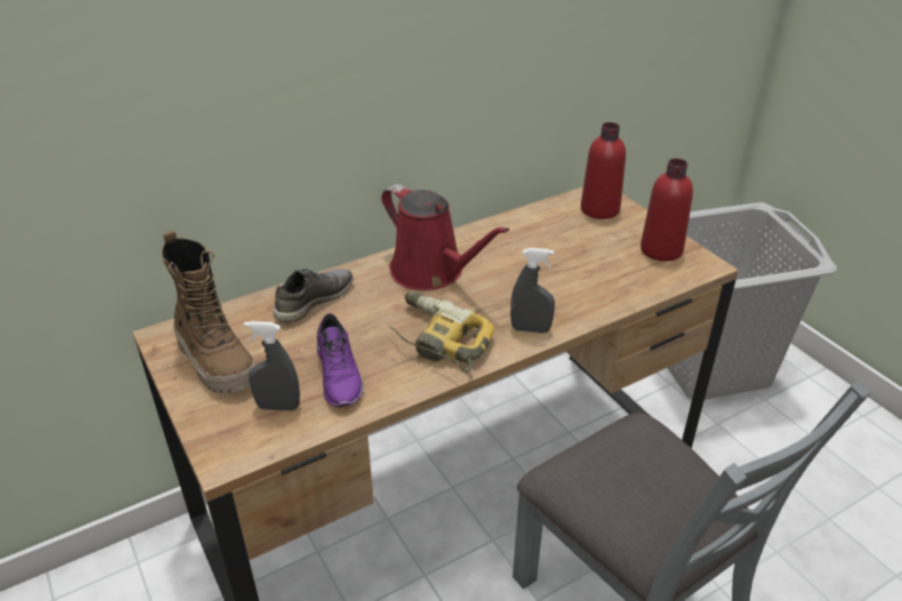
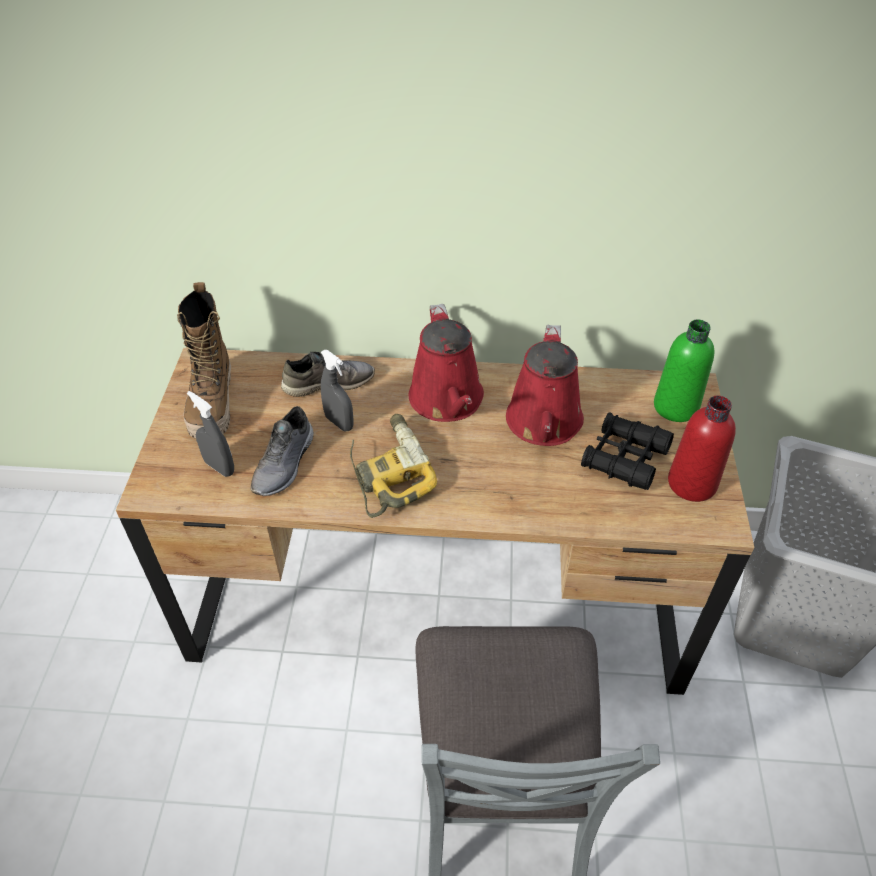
camera: 35 degrees right, 10 degrees up
purple shoe [316,313,363,407] -> grey shoe [250,406,314,496]
grey spray bottle [511,248,555,333] -> grey spray bottle moved to [321,350,354,431]
red bottle [581,122,626,219] -> green bottle [654,319,714,422]
none -> red watering can [506,325,584,446]
none -> black binoculars [581,412,674,490]

